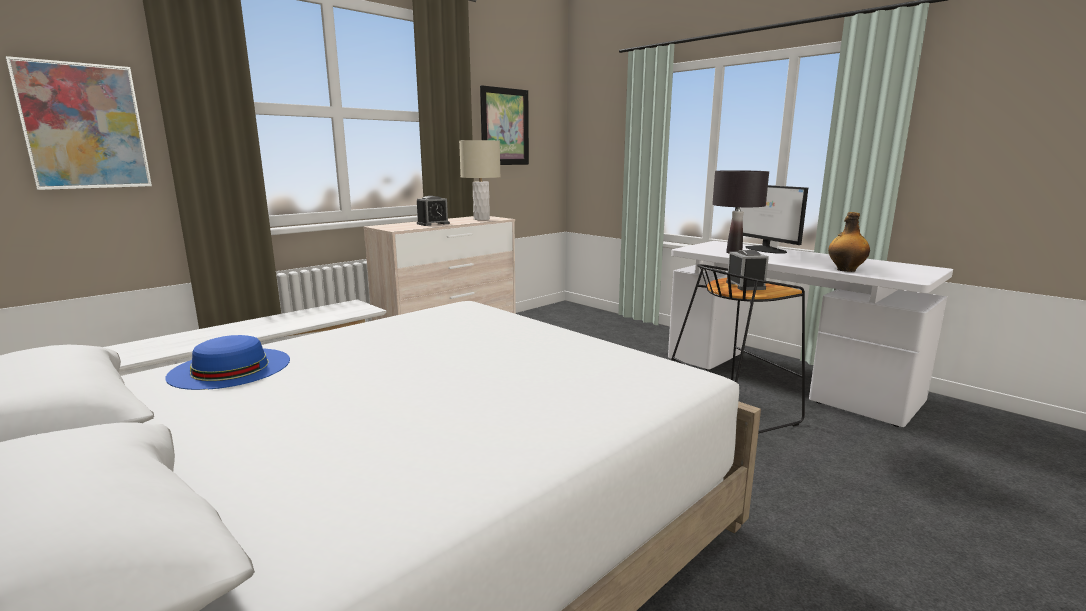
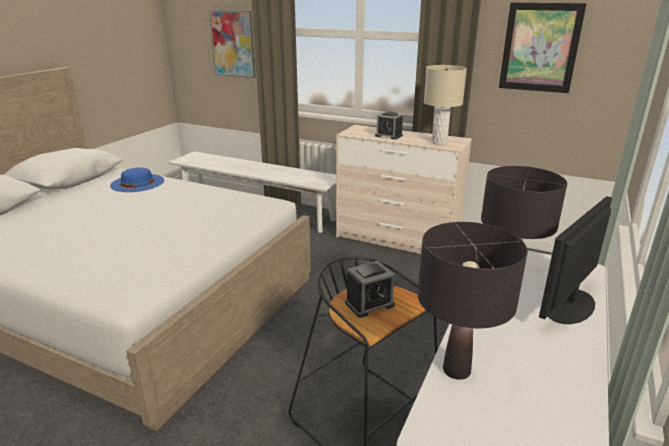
camera: 70 degrees right, 10 degrees up
bottle [828,212,870,272] -> black table lamp [418,222,528,380]

